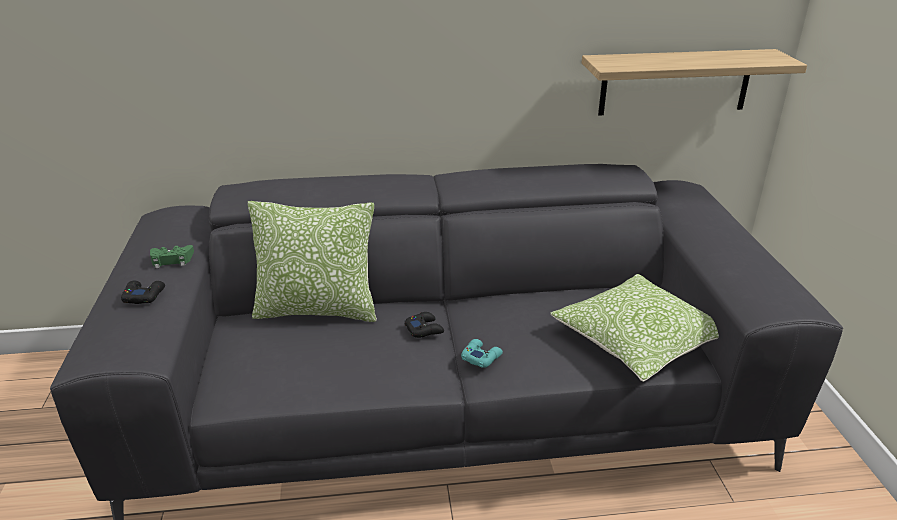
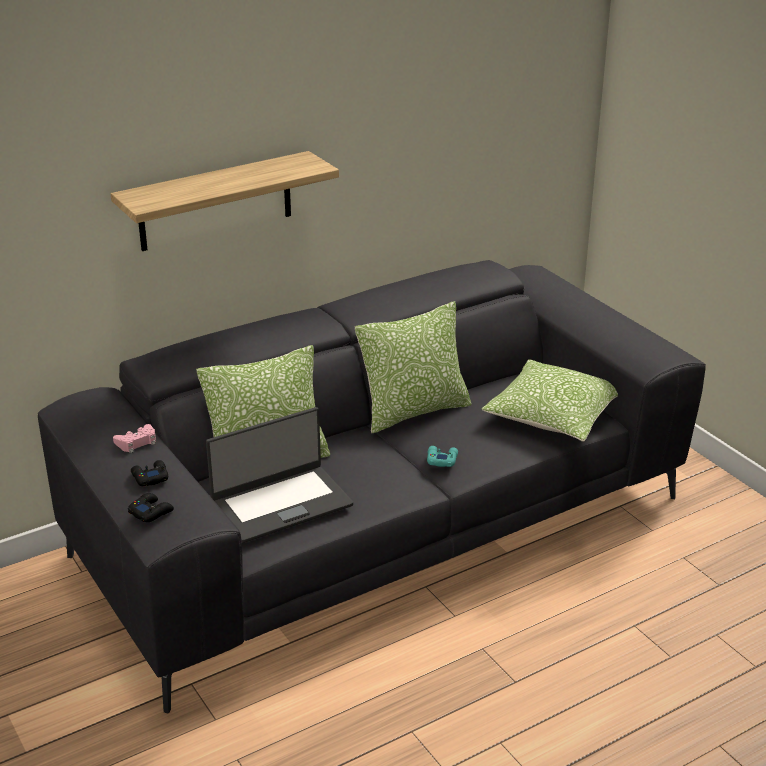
camera: 25 degrees left, 0 degrees up
green game controller [150,245,194,268] -> pink game controller [113,424,156,453]
black game controller [404,312,444,338] -> black game controller moved to [128,493,174,522]
shelf [581,49,807,116] -> shelf moved to [111,151,339,251]
none -> laptop [206,407,353,543]
none -> pillow [355,301,471,433]

